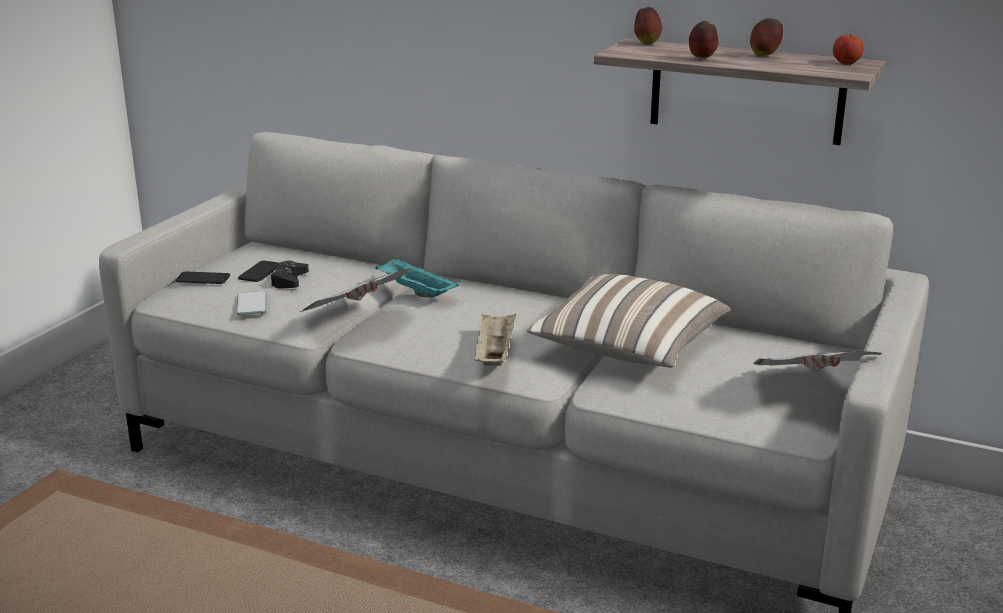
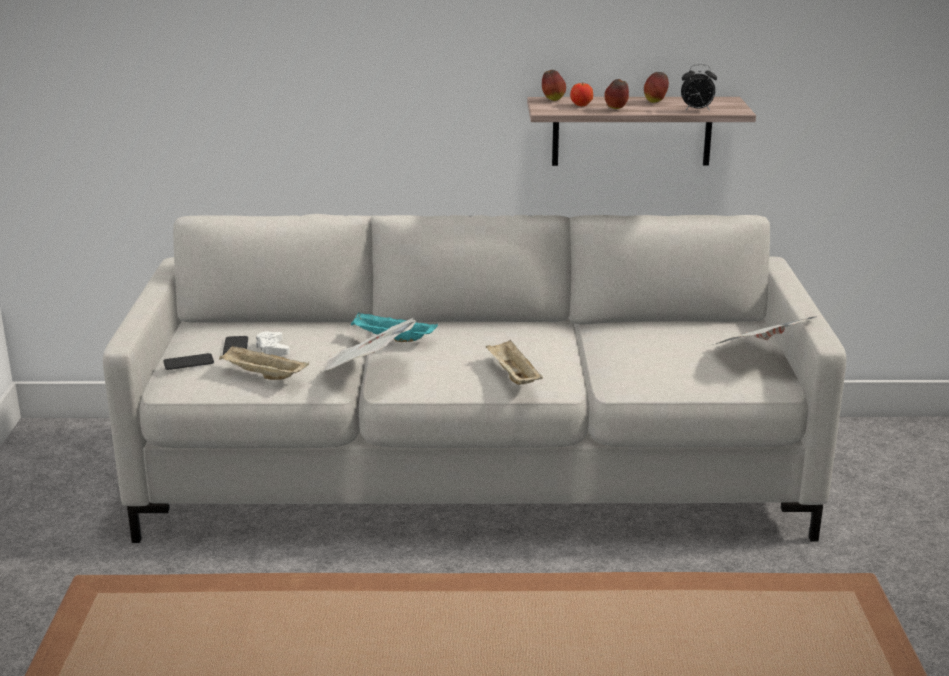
camera: 25 degrees left, 0 degrees up
phone [236,291,267,315] -> beige tray [219,346,309,380]
black game controller [271,261,309,289] -> white game controller [256,331,290,356]
pillow [527,274,731,368] -> none
apple [833,33,864,65] -> apple moved to [570,83,593,107]
none -> alarm clock [681,64,717,111]

